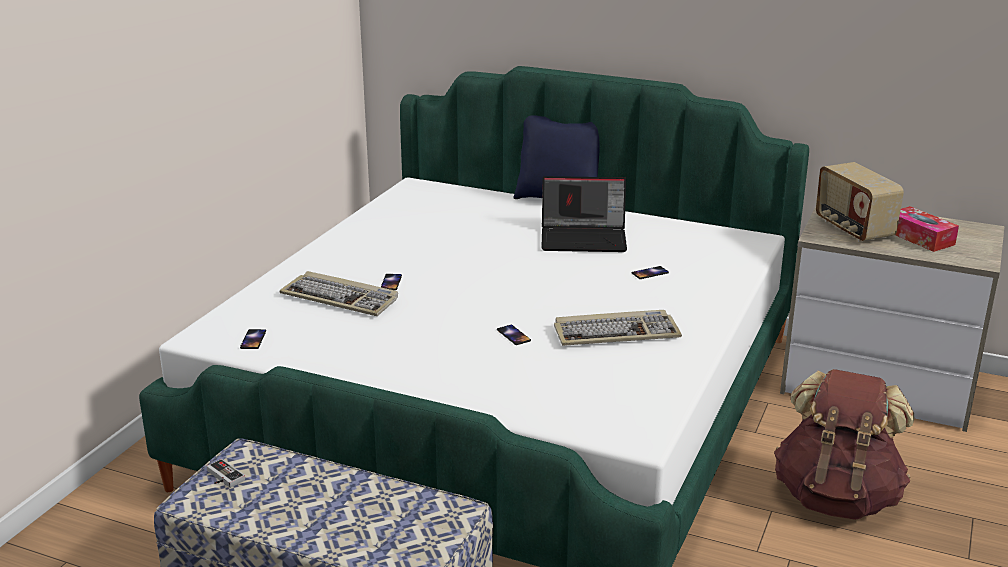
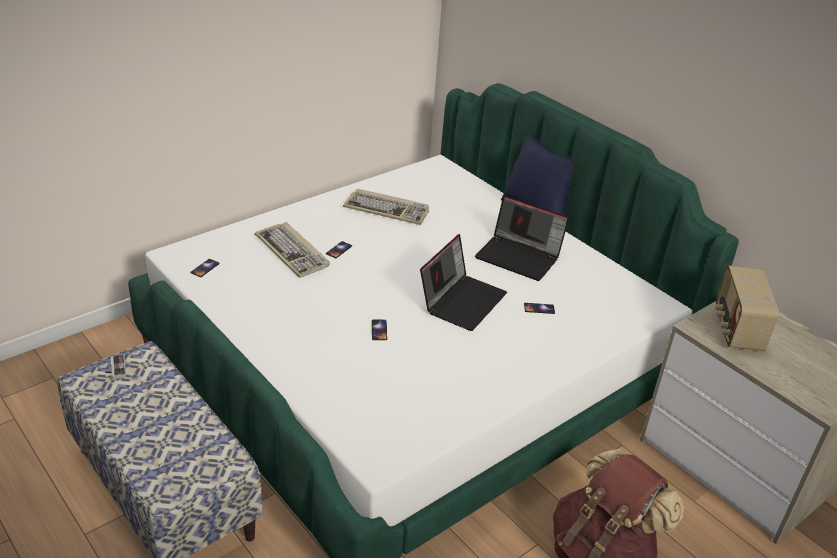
camera: 25 degrees right, 10 degrees up
keyboard [554,310,682,346] -> keyboard moved to [343,189,429,225]
tissue box [895,206,959,252] -> none
none -> laptop [420,234,507,331]

